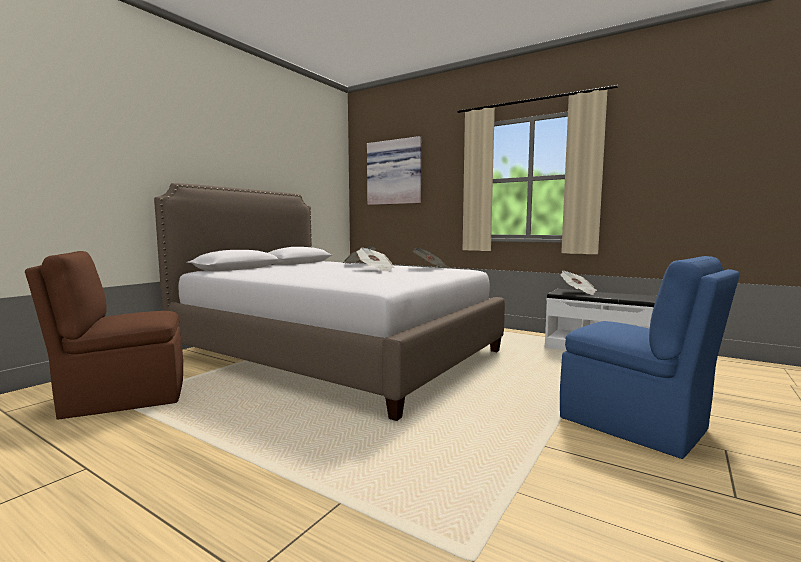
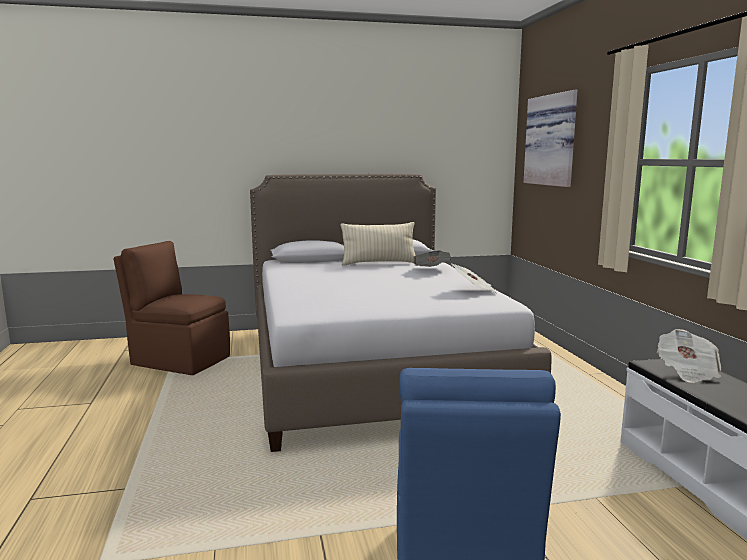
camera: 45 degrees right, 5 degrees up
newspaper [357,248,395,272] -> none
none -> beige pillow [341,222,416,266]

